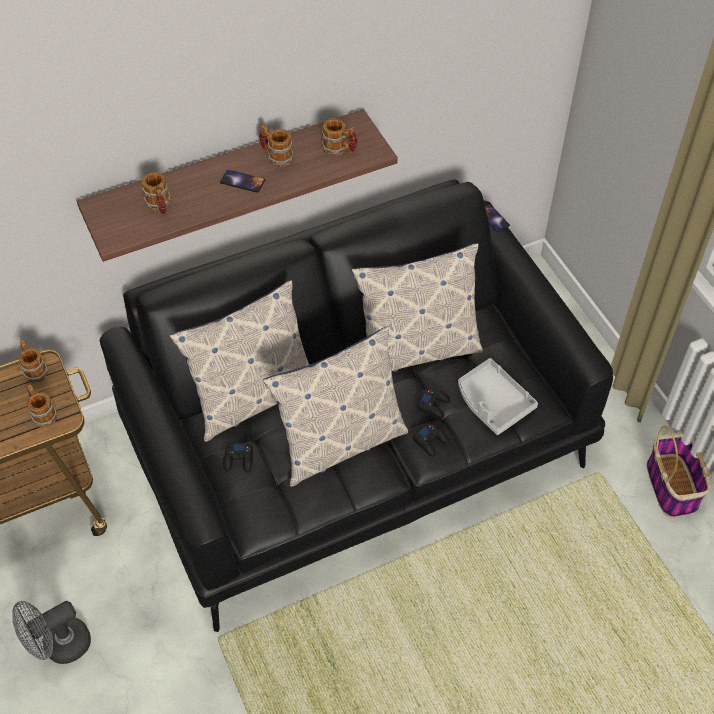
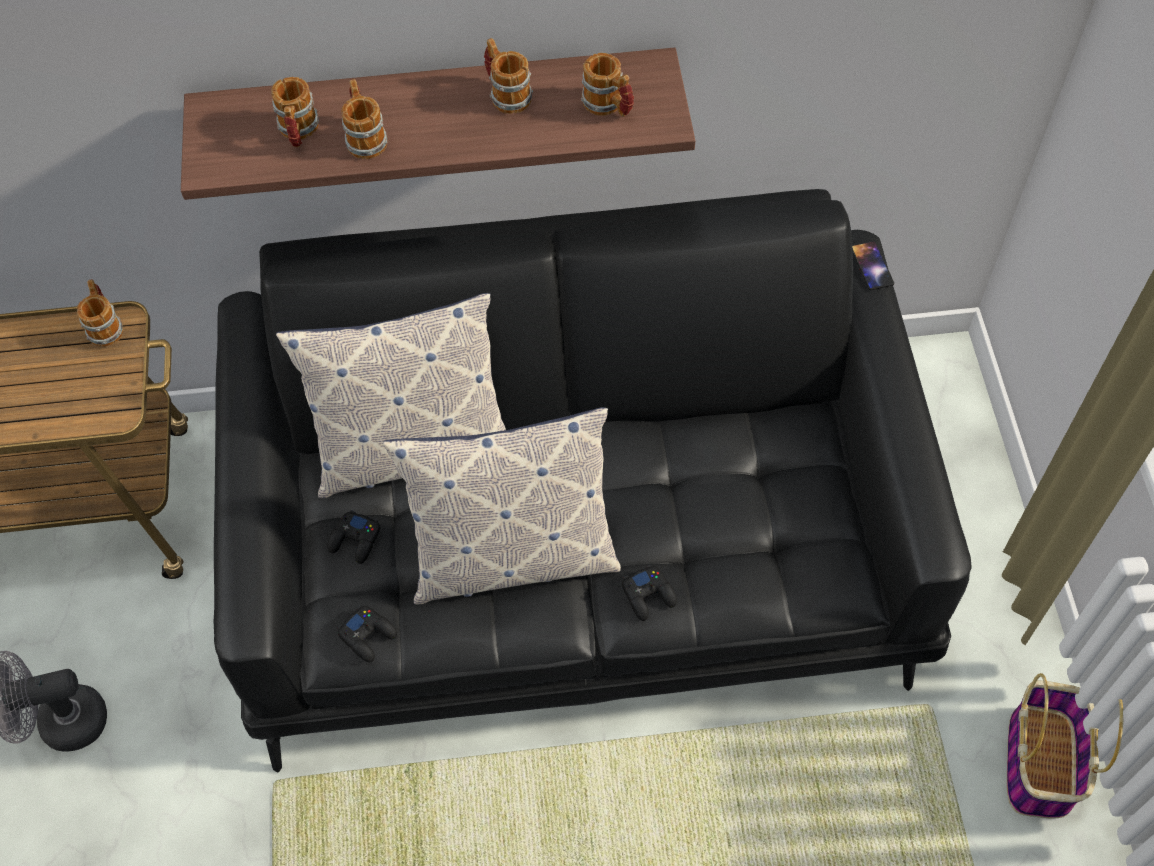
camera: 20 degrees right, 5 degrees up
mug [27,384,57,428] -> mug moved to [341,79,387,159]
phone [220,170,265,193] -> none
pillow [352,243,483,372] -> none
black game controller [416,389,451,418] -> black game controller moved to [338,606,397,662]
grey tray [458,358,538,435] -> none

